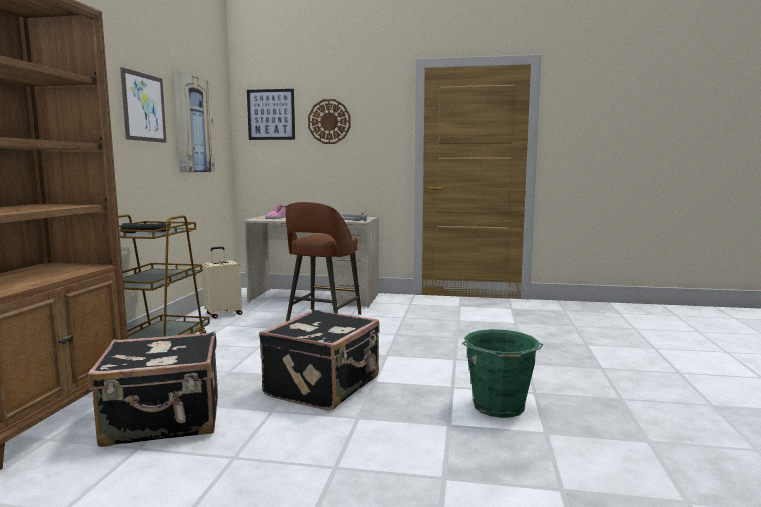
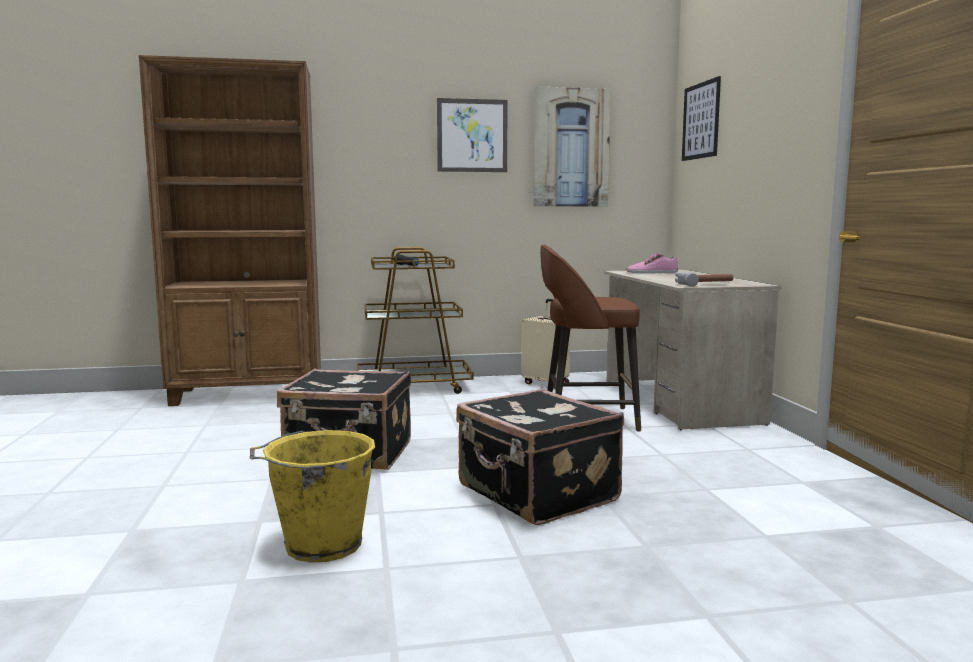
camera: 70 degrees right, 0 degrees up
black suitcase [88,331,218,447] -> black suitcase moved to [456,389,624,525]
wall clock [308,99,351,144] -> none
green bucket [462,329,543,418] -> yellow bucket [250,430,375,563]

